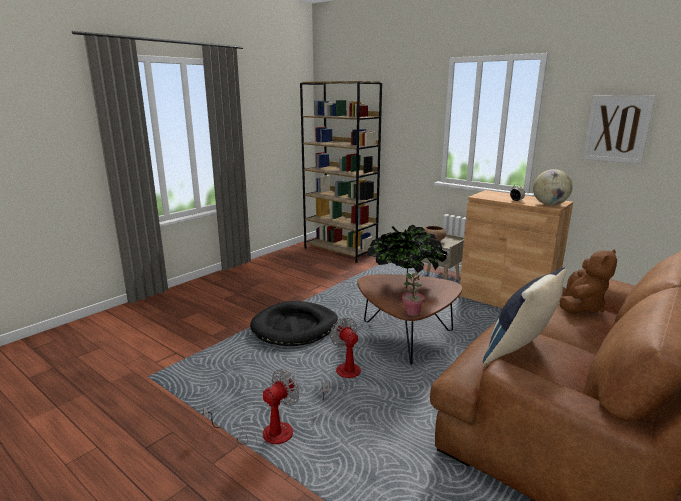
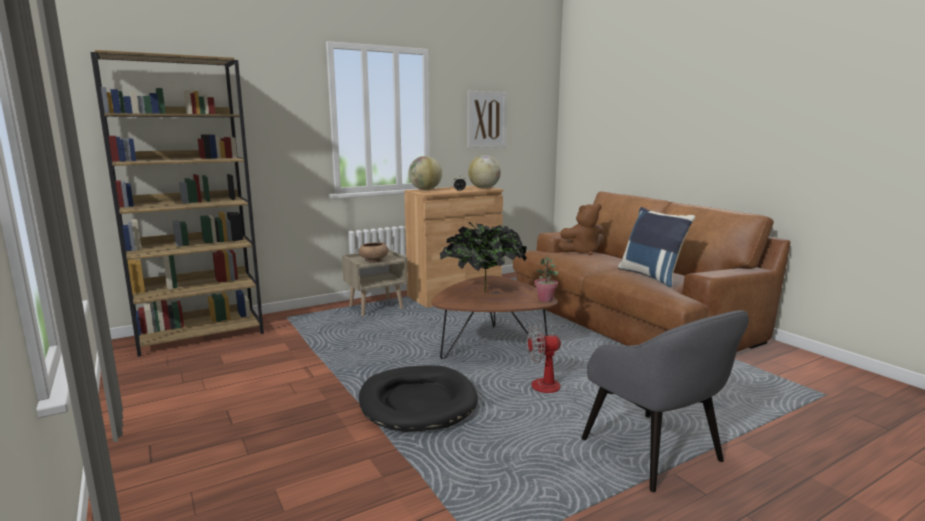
camera: 70 degrees left, 5 degrees down
fan [203,369,300,446] -> grey armchair [581,310,749,492]
brown plush toy [559,249,617,314] -> brown plush toy turned 105 degrees clockwise [558,204,604,255]
none -> globe [408,156,442,190]

